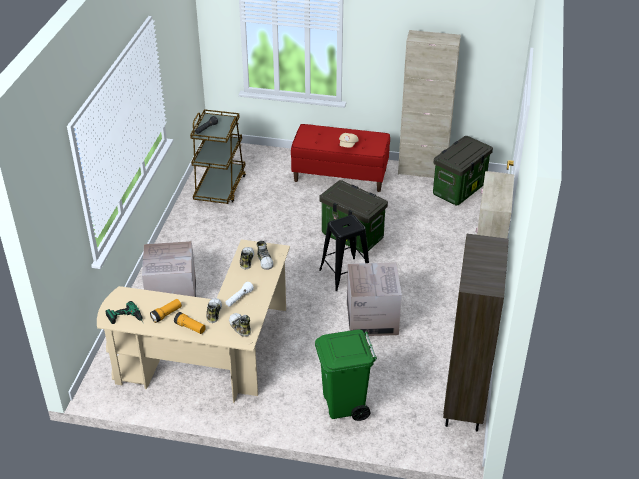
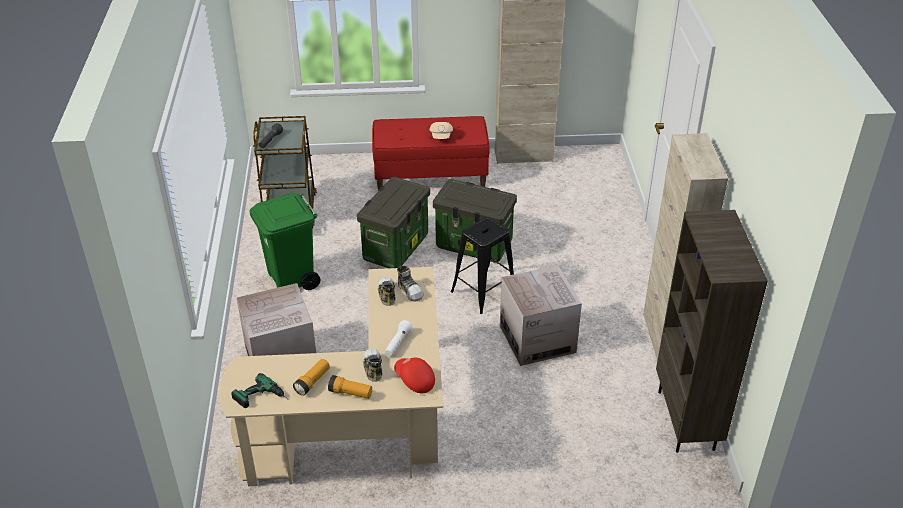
camera: 15 degrees left, 0 degrees up
shoe [229,313,251,337] -> red cap [394,358,435,393]
green trash can [315,329,377,421] -> green trash can moved to [249,193,320,290]
storage box [433,136,493,206] -> storage box moved to [357,177,430,268]

